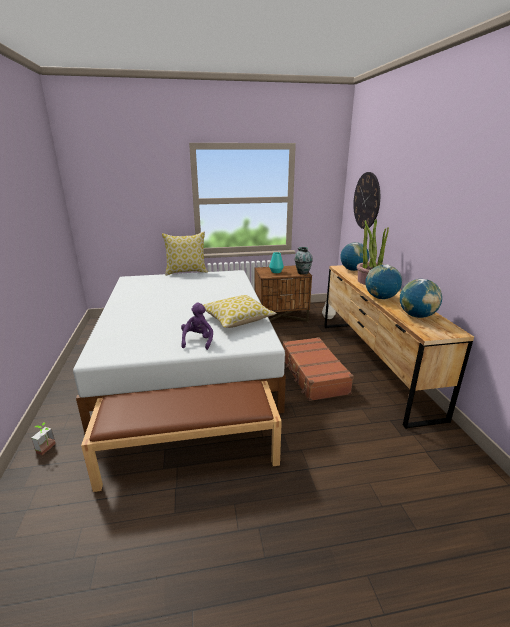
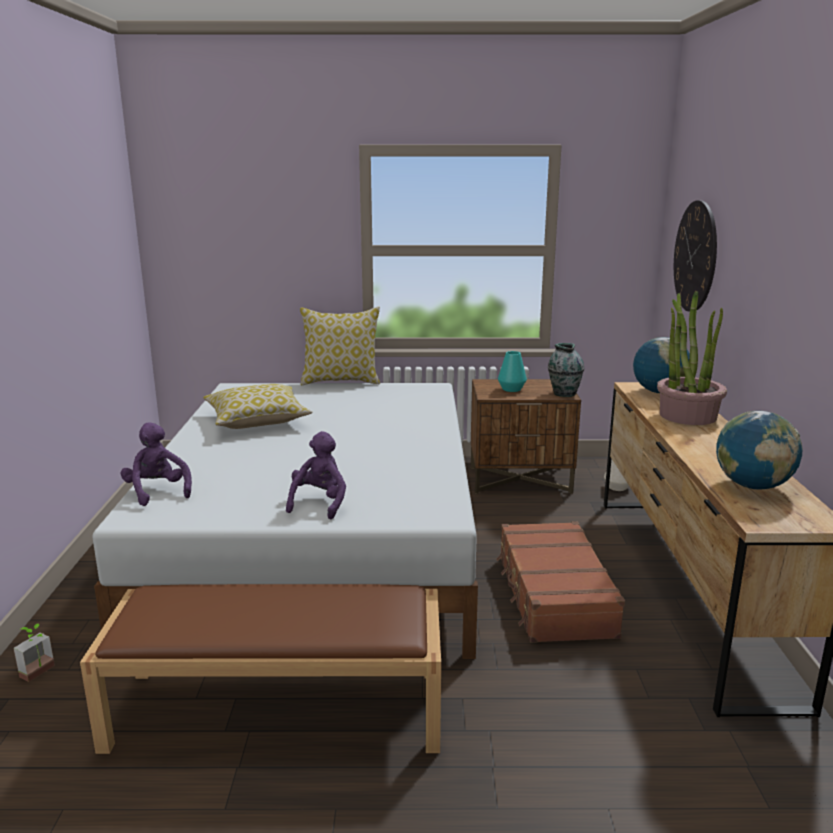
camera: 10 degrees right, 5 degrees down
pillow [203,295,277,328] -> pillow moved to [203,384,313,429]
globe [365,264,402,299] -> none
none -> purple plush toy [121,422,192,506]

